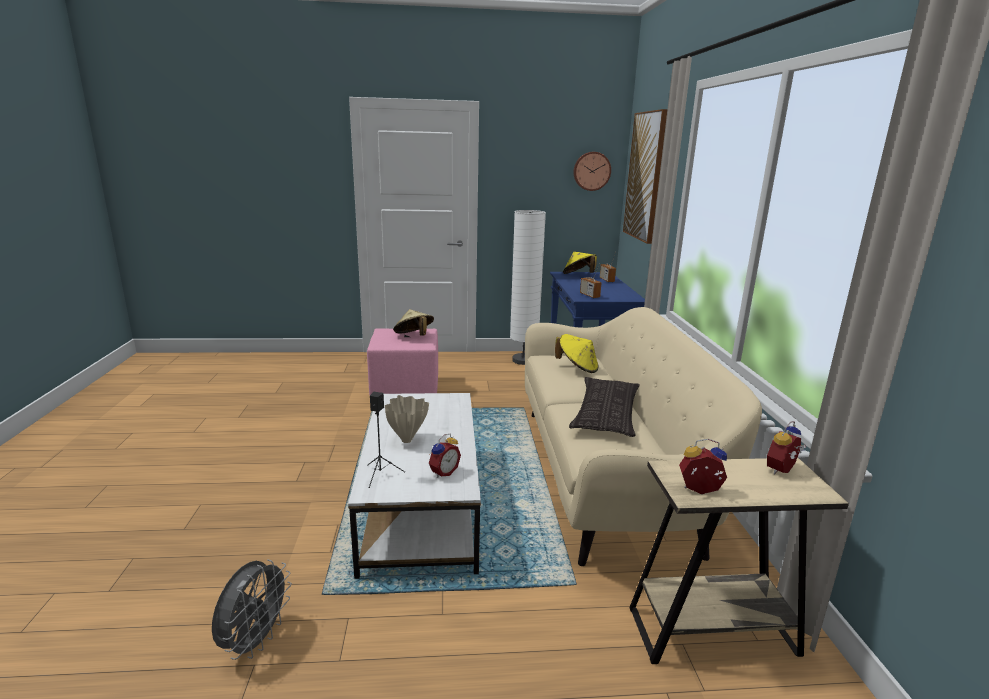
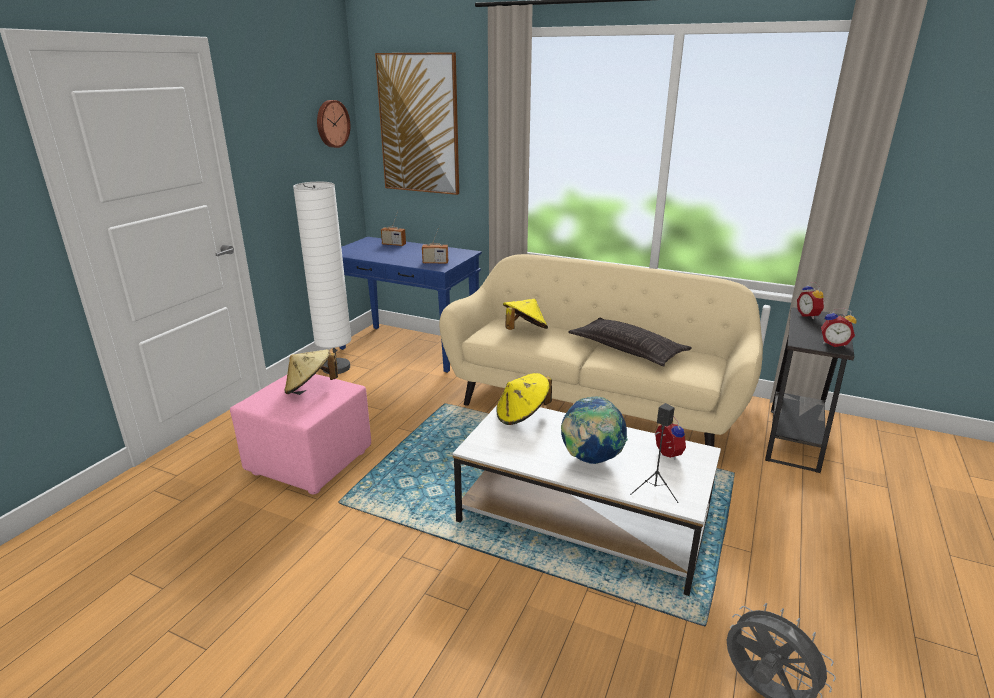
camera: 60 degrees left, 5 degrees up
beige vase [385,395,429,443] -> globe [561,396,628,464]
yellow hat [563,252,597,274] -> yellow hat moved to [496,373,552,425]
beige side table [629,458,849,664] -> black side table [765,307,854,473]
alarm clock [679,439,727,494] -> alarm clock turned 105 degrees counterclockwise [821,308,857,347]

